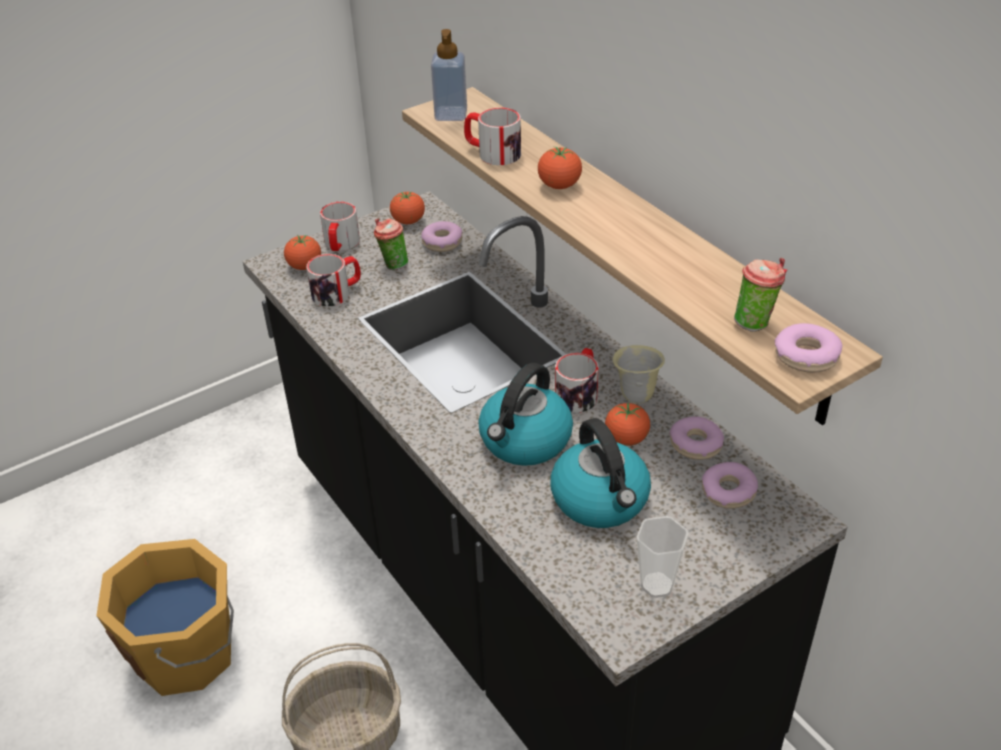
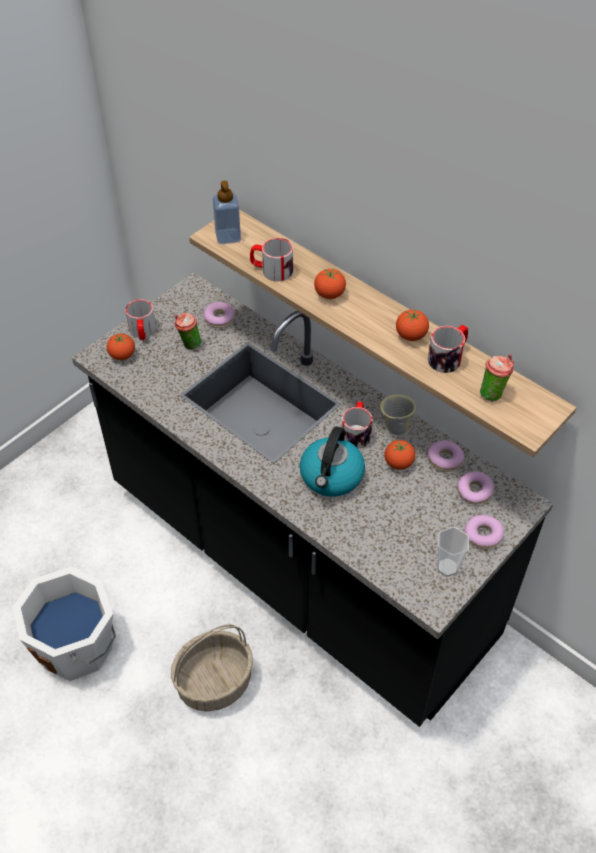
camera: 15 degrees left, 10 degrees up
orange bucket [96,539,234,696] -> white bucket [13,567,116,681]
mug [306,254,361,307] -> mug moved to [428,325,468,373]
tomato [390,192,425,224] -> tomato moved to [396,310,429,341]
kettle [551,418,651,528] -> none
donut [775,323,843,373] -> donut moved to [464,515,504,549]

